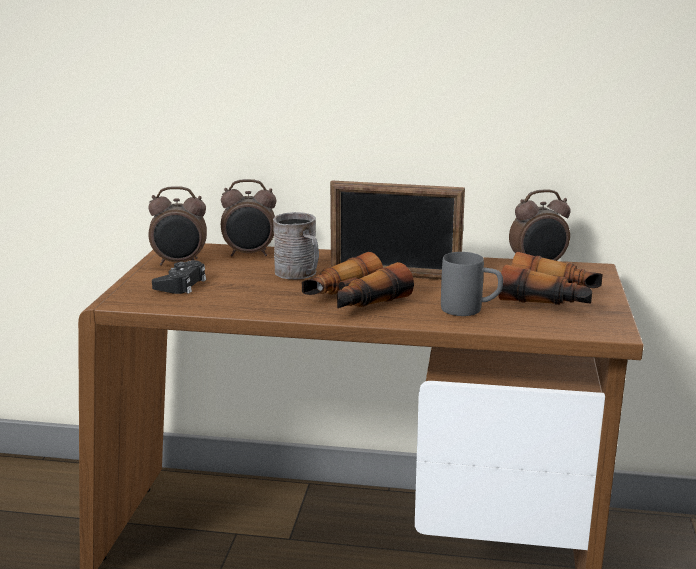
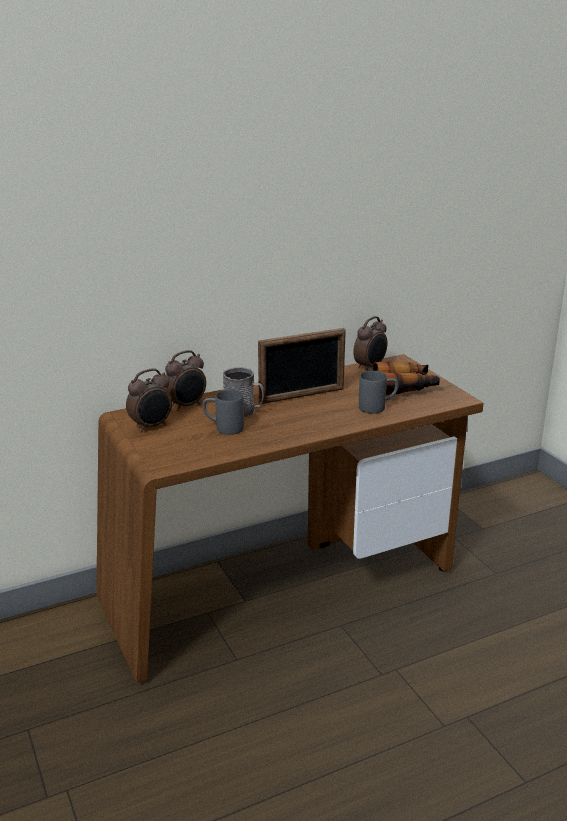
camera: 35 degrees left, 5 degrees up
black game controller [152,260,206,294] -> none
binoculars [302,252,414,308] -> none
none -> grey mug [203,390,244,435]

